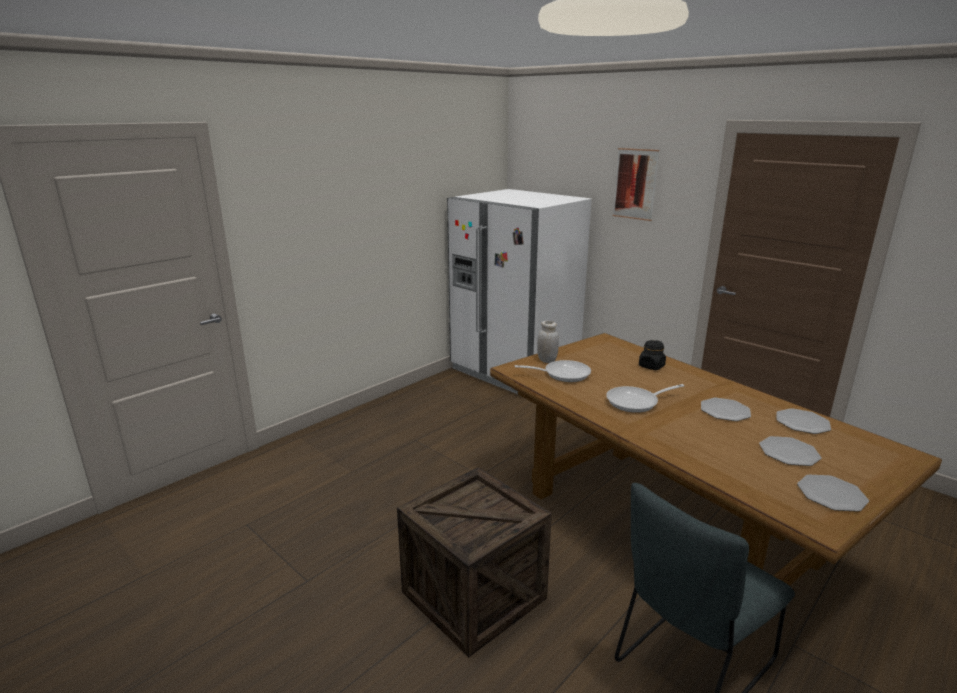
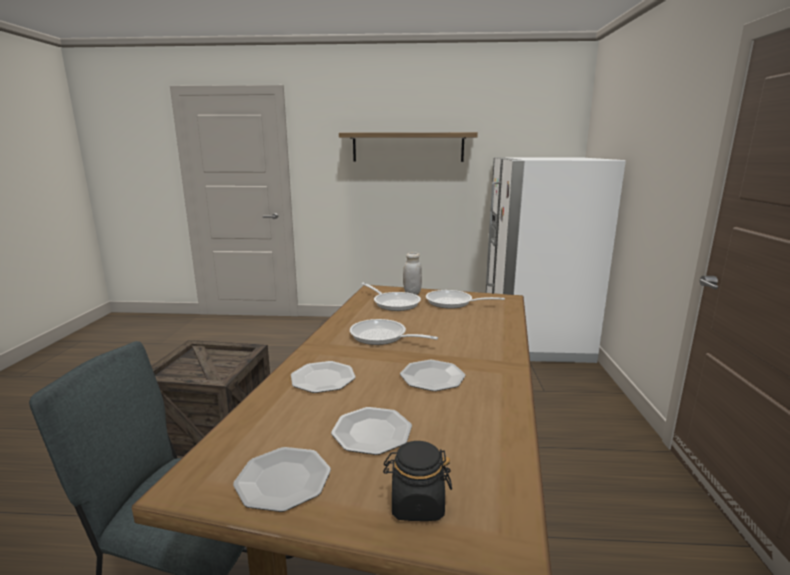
camera: 50 degrees right, 5 degrees down
picture [613,148,659,221] -> none
black jar [639,340,666,370] -> black jar moved to [383,441,452,521]
plate [776,408,831,434] -> plate moved to [291,361,356,393]
none -> shelf [339,132,478,162]
none -> frying pan [426,290,505,309]

